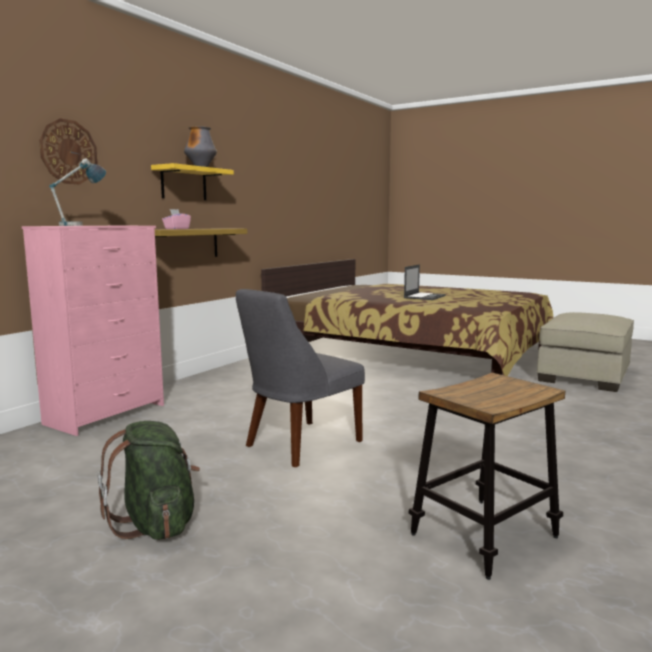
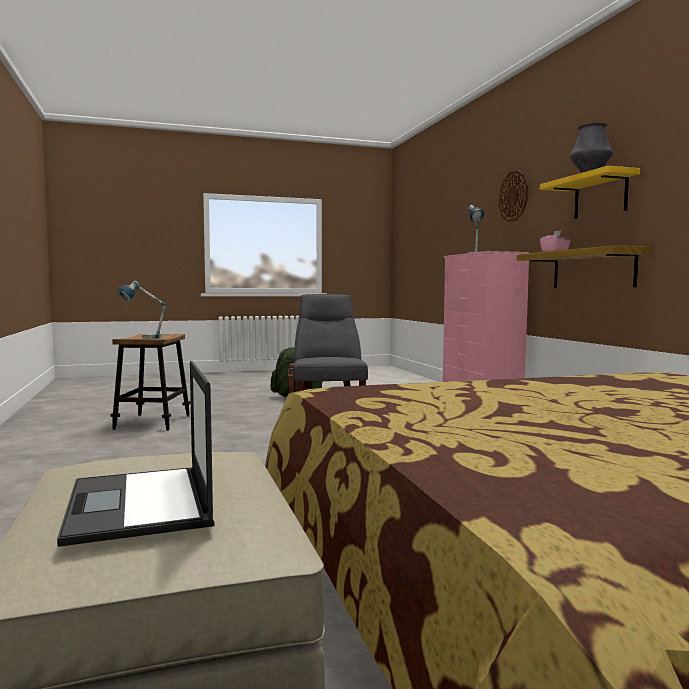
camera: 130 degrees right, 5 degrees down
laptop [404,264,446,300] -> laptop moved to [57,361,214,547]
none -> table lamp [117,281,167,339]

